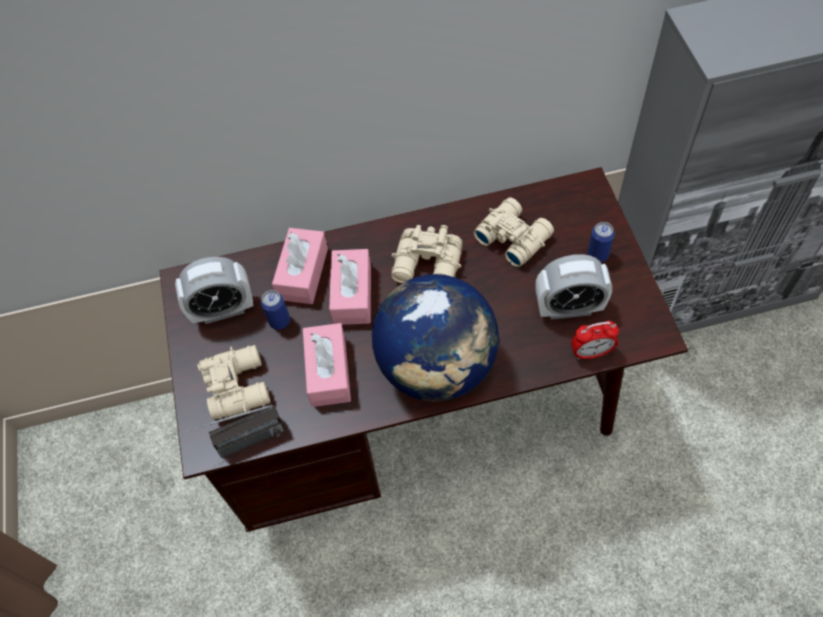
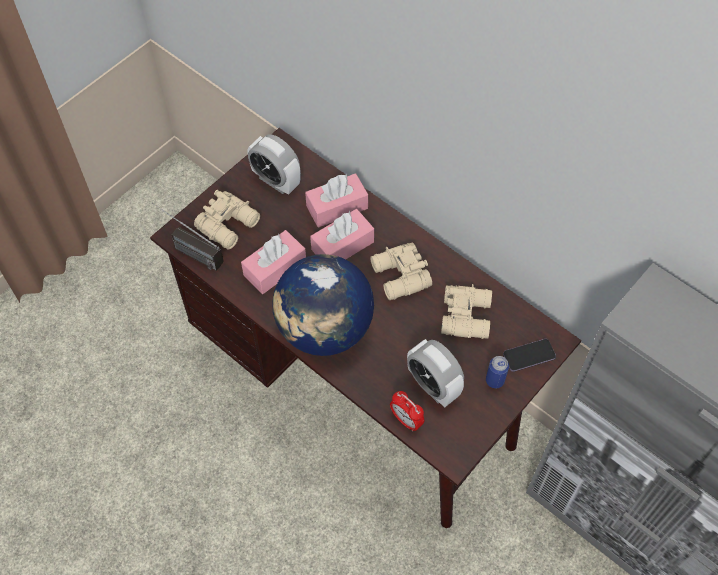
camera: 50 degrees right, 0 degrees up
can [261,290,290,330] -> none
none -> phone [503,339,556,372]

